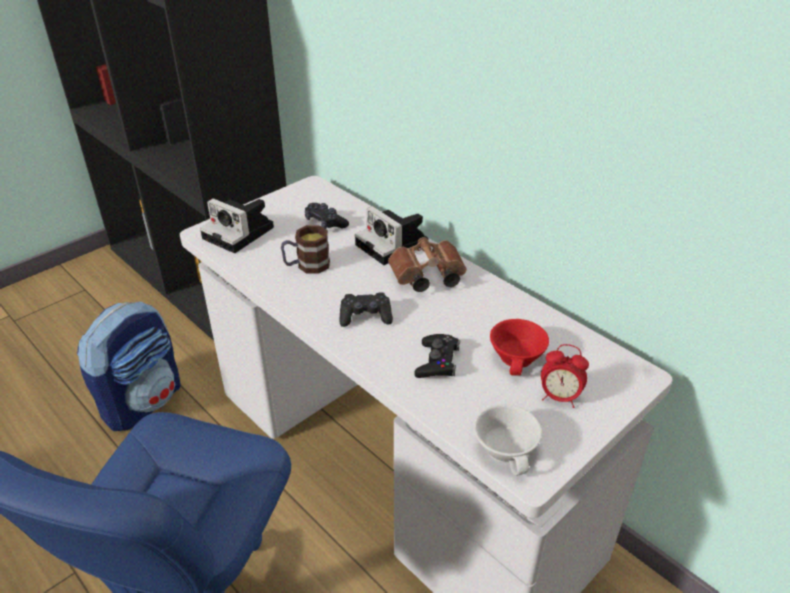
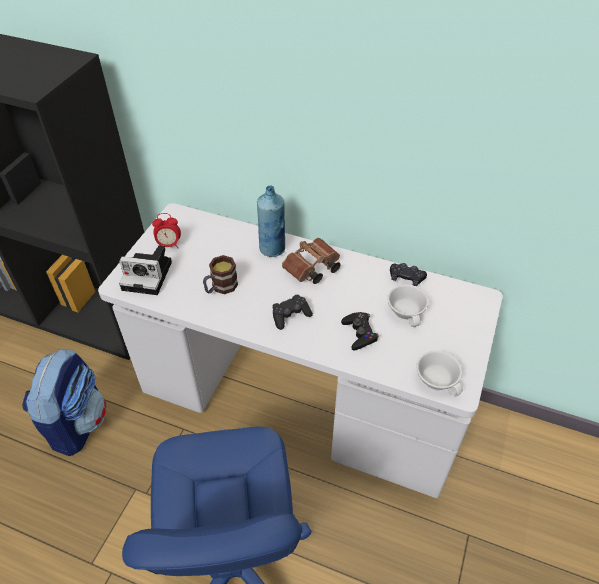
camera: 25 degrees left, 10 degrees up
black game controller [305,203,349,229] -> black game controller moved to [390,263,427,286]
camera [355,206,428,265] -> blue bottle [257,186,285,257]
red cup [490,319,549,376] -> white cup [387,284,429,327]
alarm clock [541,344,589,408] -> alarm clock moved to [152,213,181,248]

